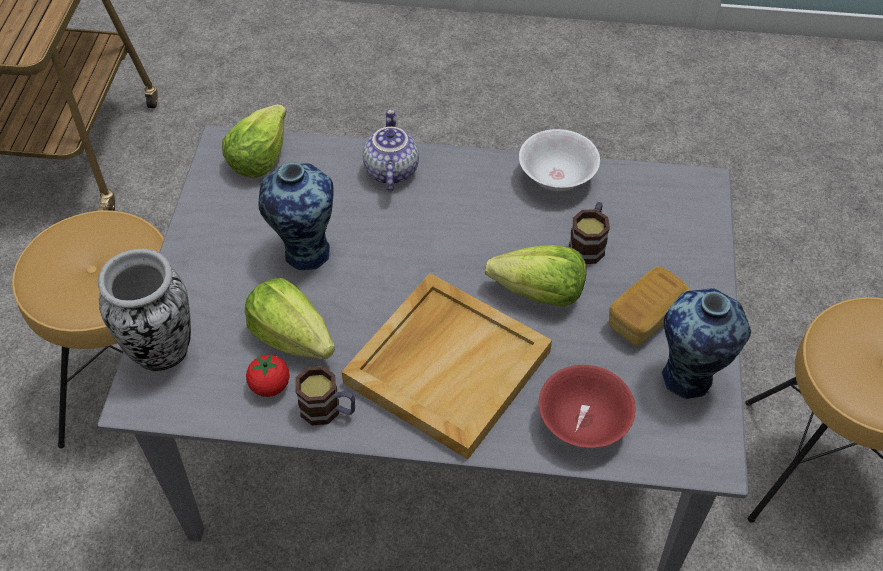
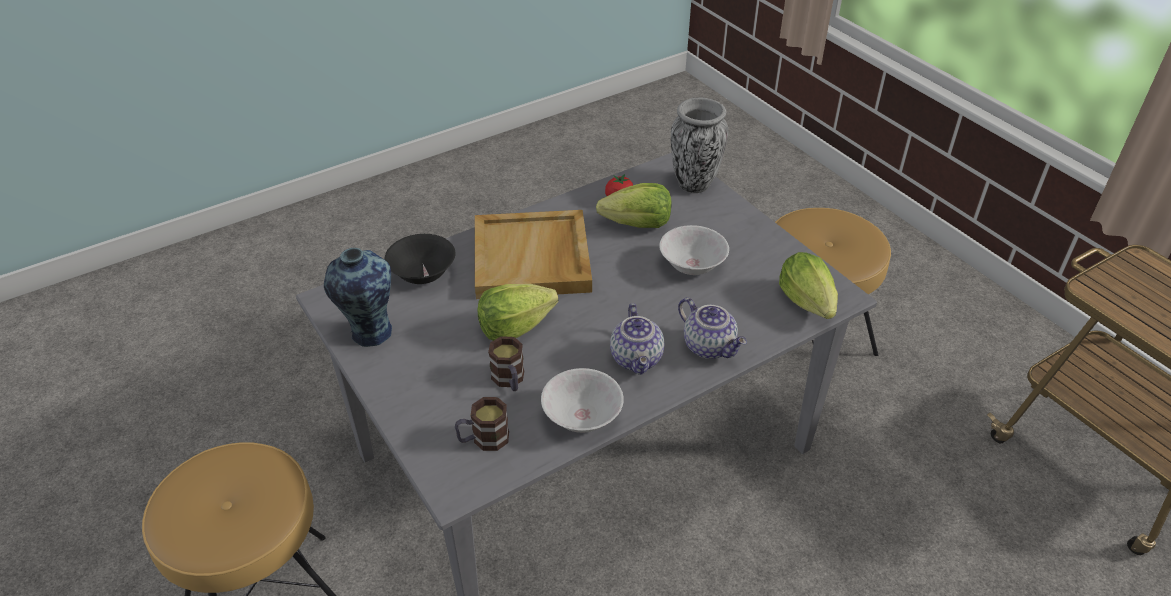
camera: 140 degrees right, 10 degrees down
vase [259,163,334,270] -> white bowl [659,225,729,275]
mug [295,366,355,425] -> mug moved to [455,397,509,451]
red bowl [539,365,636,448] -> black bowl [384,234,455,284]
bread [609,267,690,346] -> none
none -> teapot [610,303,664,375]

